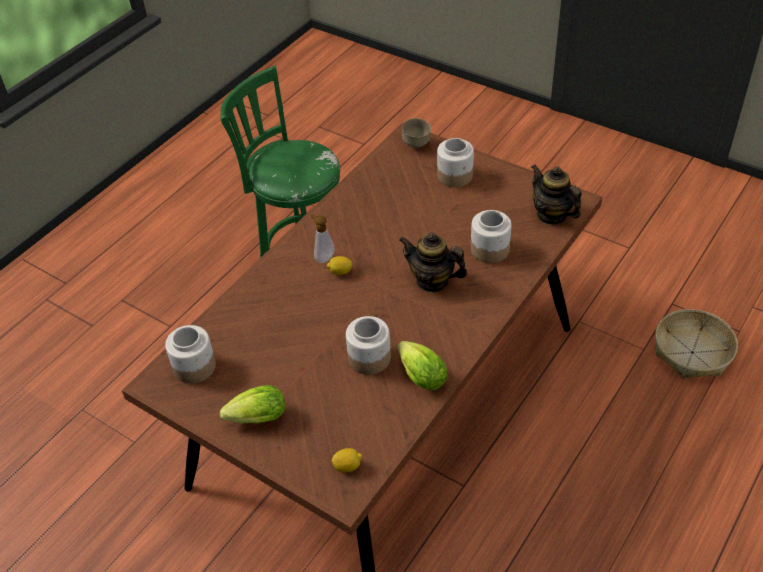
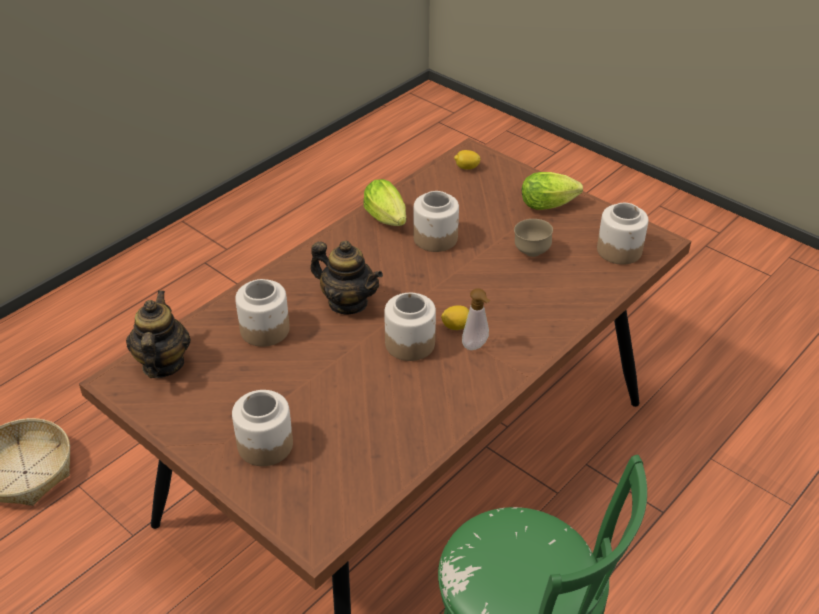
camera: 175 degrees left, 5 degrees down
brown bowl [402,118,431,148] -> brown bowl moved to [514,219,553,257]
teapot [532,164,582,225] -> teapot turned 150 degrees counterclockwise [126,290,191,378]
none -> jar [384,293,436,361]

